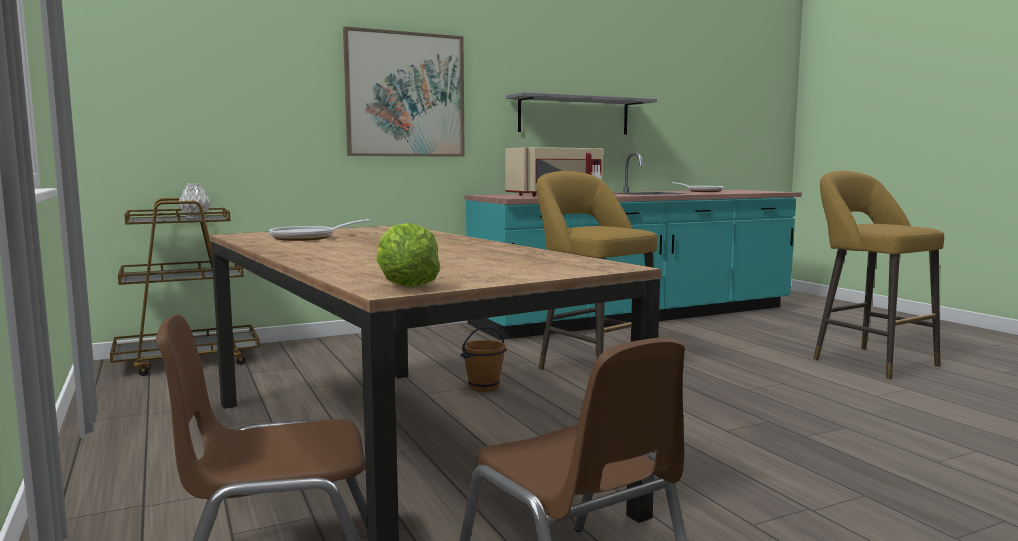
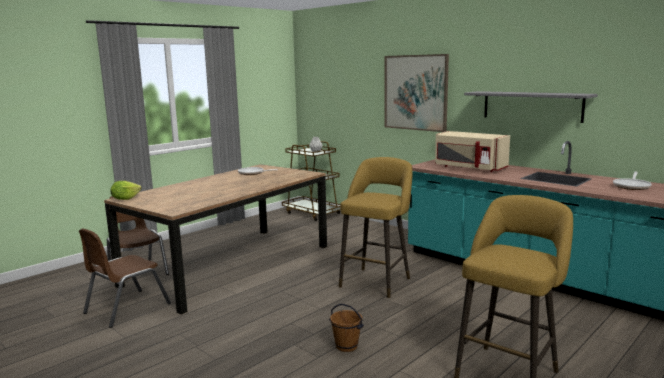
camera: 70 degrees right, 5 degrees up
brown bucket [460,326,507,392] -> brown bucket moved to [329,304,364,352]

